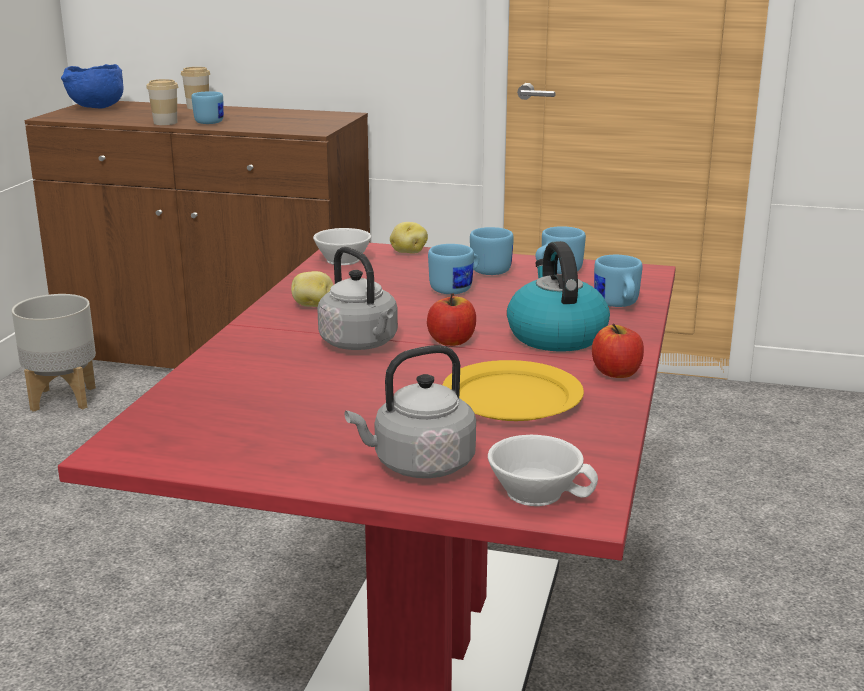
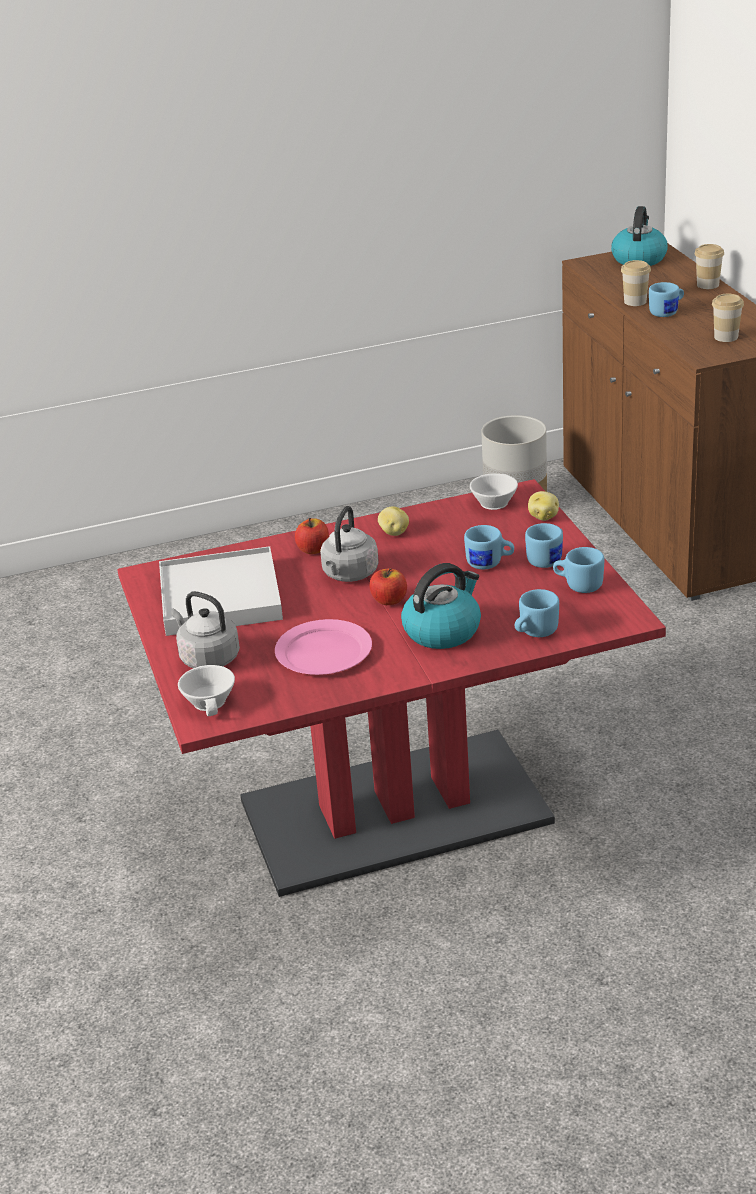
camera: 60 degrees right, 10 degrees up
blue bowl [61,64,124,108] -> kettle [611,206,668,266]
yellow plate [443,360,584,421] -> pink plate [275,619,372,675]
apple [592,323,644,378] -> apple moved to [295,518,329,554]
none -> white tray [159,546,283,636]
none -> cup [712,294,744,342]

